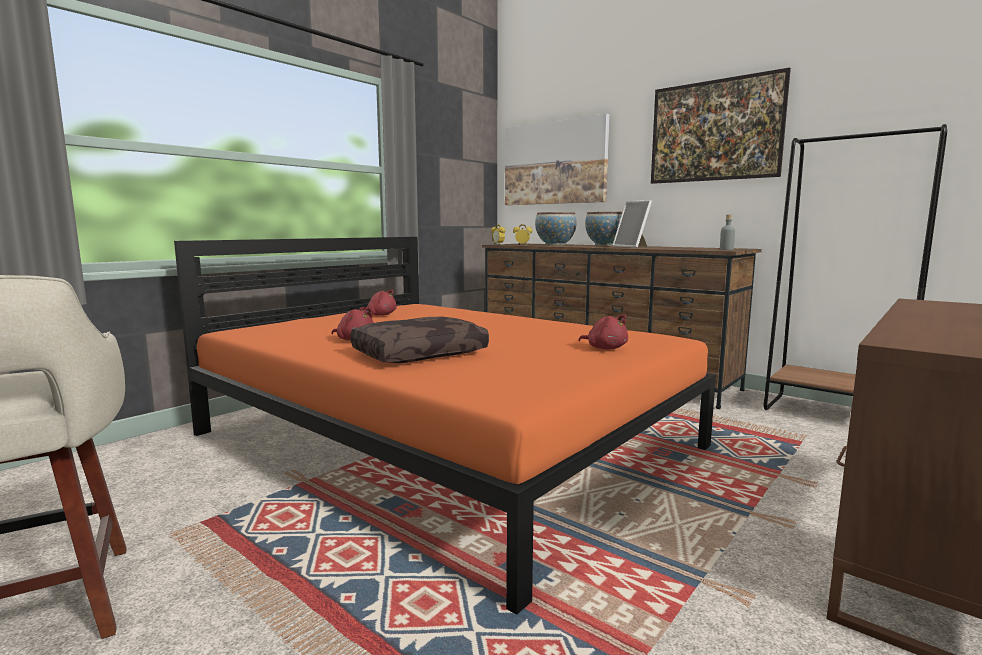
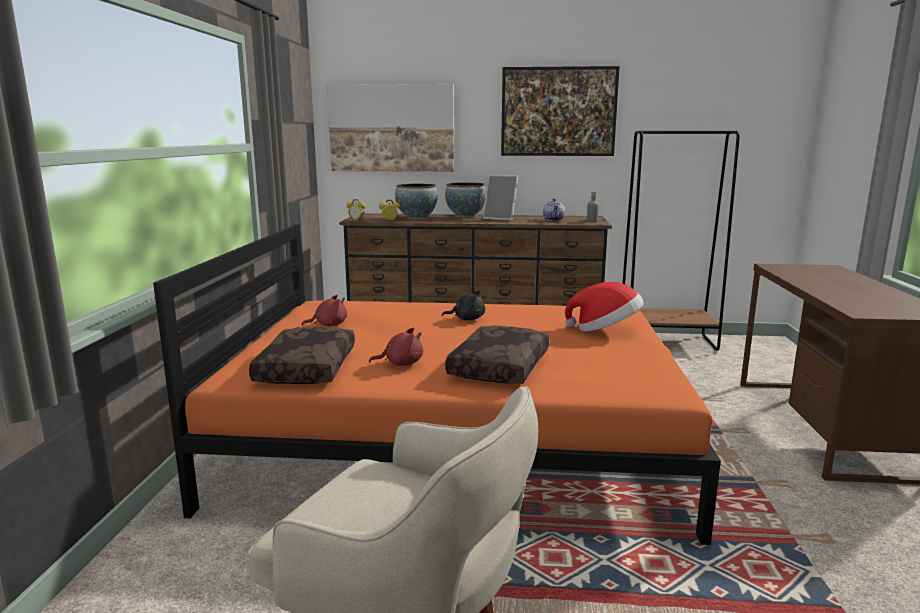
camera: 35 degrees left, 5 degrees up
red plush toy [579,314,628,350] -> hat [565,282,644,331]
none -> brown pillow [249,327,355,384]
none -> black plush toy [442,291,485,320]
none -> teapot [543,198,565,221]

